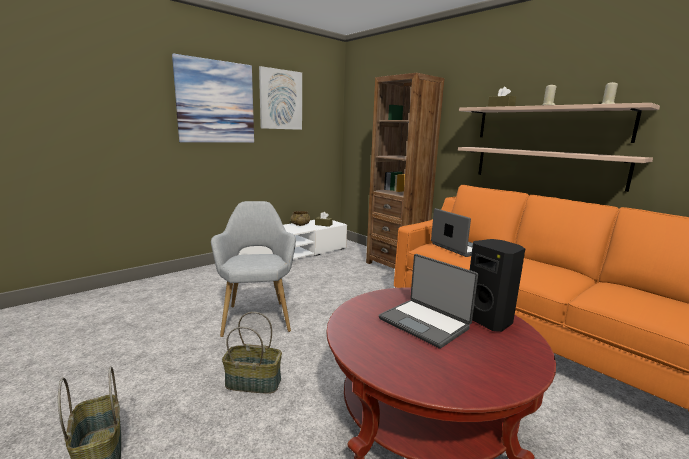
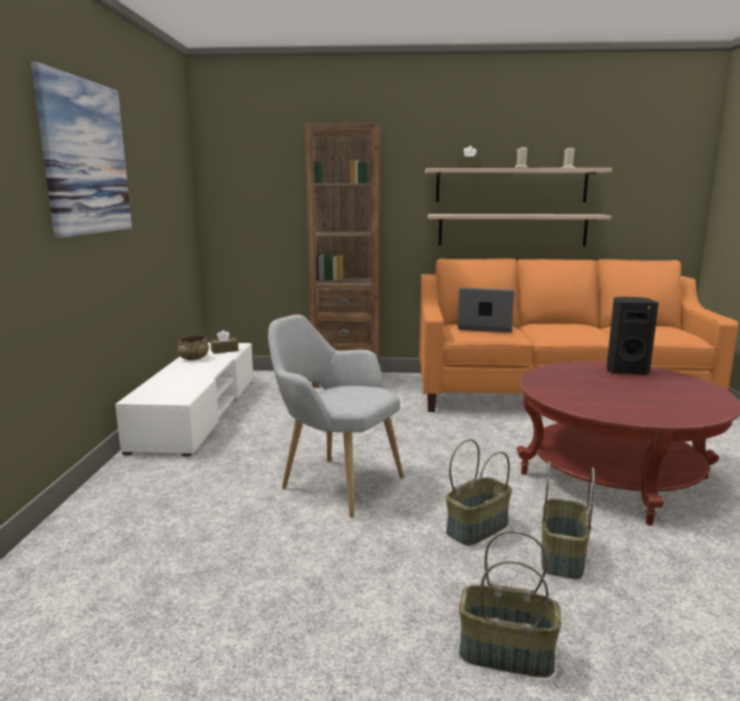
camera: 45 degrees left, 0 degrees up
picture [259,66,302,130] -> none
laptop [379,254,478,349] -> none
none -> basket [541,462,595,579]

